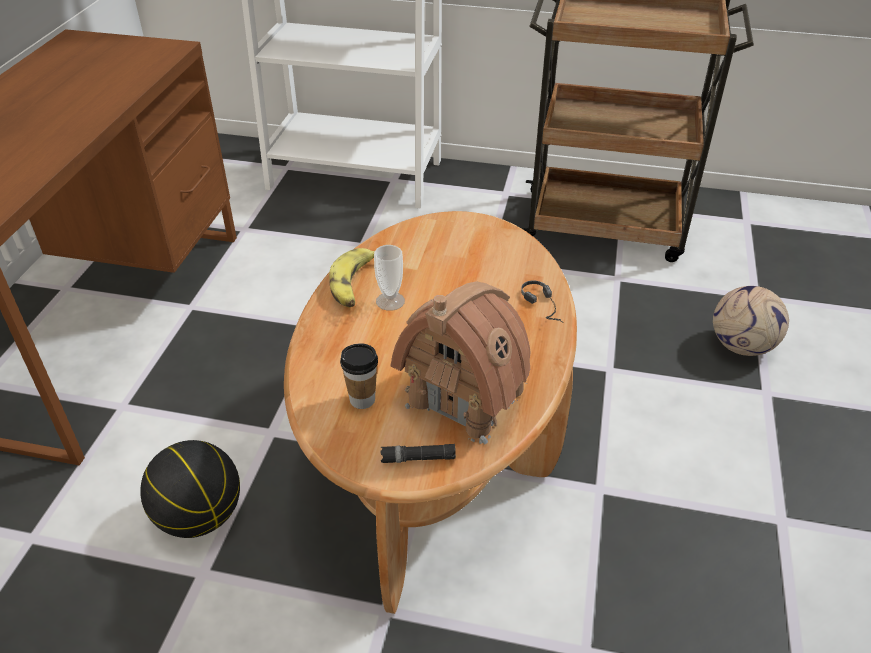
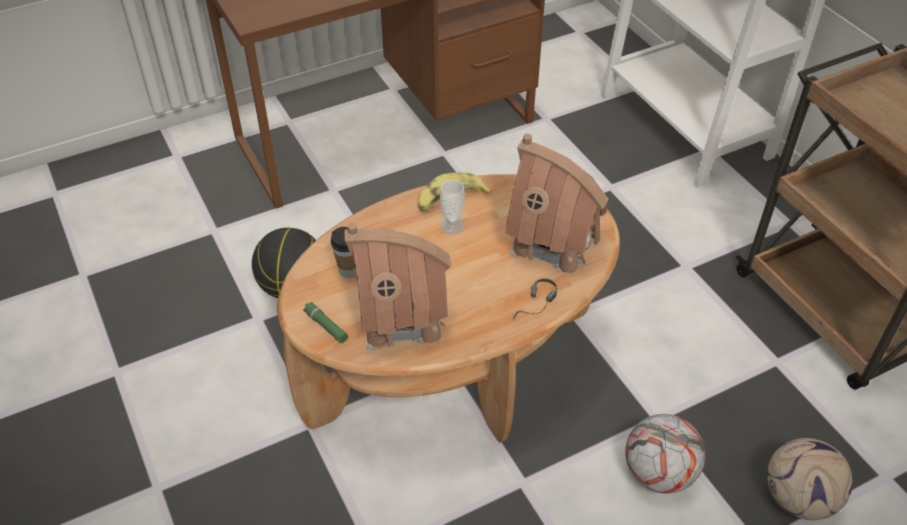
camera: 50 degrees right, 5 degrees up
black flashlight [380,444,456,463] -> green flashlight [303,302,348,343]
none -> toy house [506,133,609,275]
none -> football [625,414,705,494]

